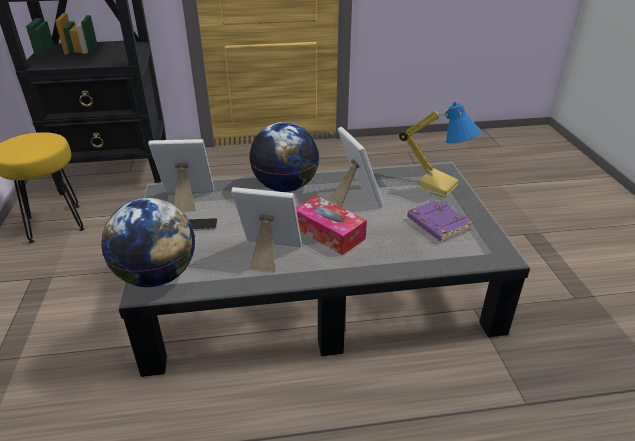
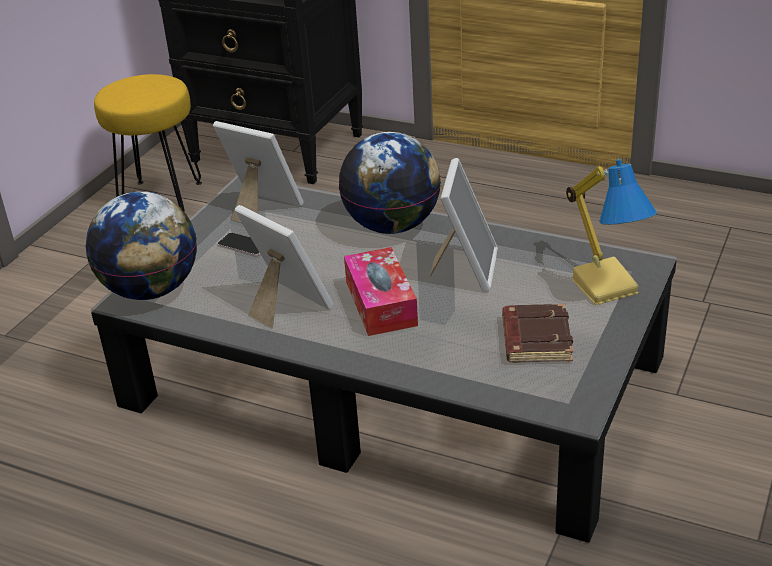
camera: 35 degrees right, 0 degrees up
purple book [407,200,473,242] -> brown book [502,304,573,363]

